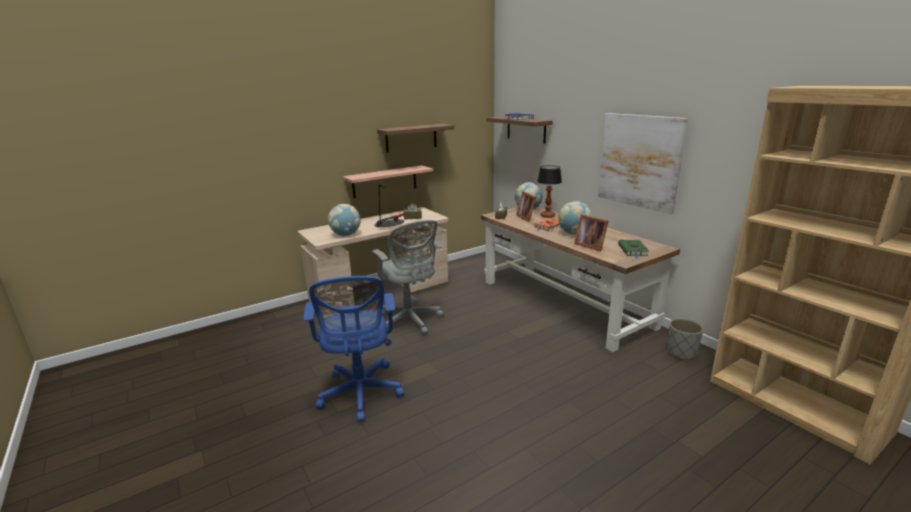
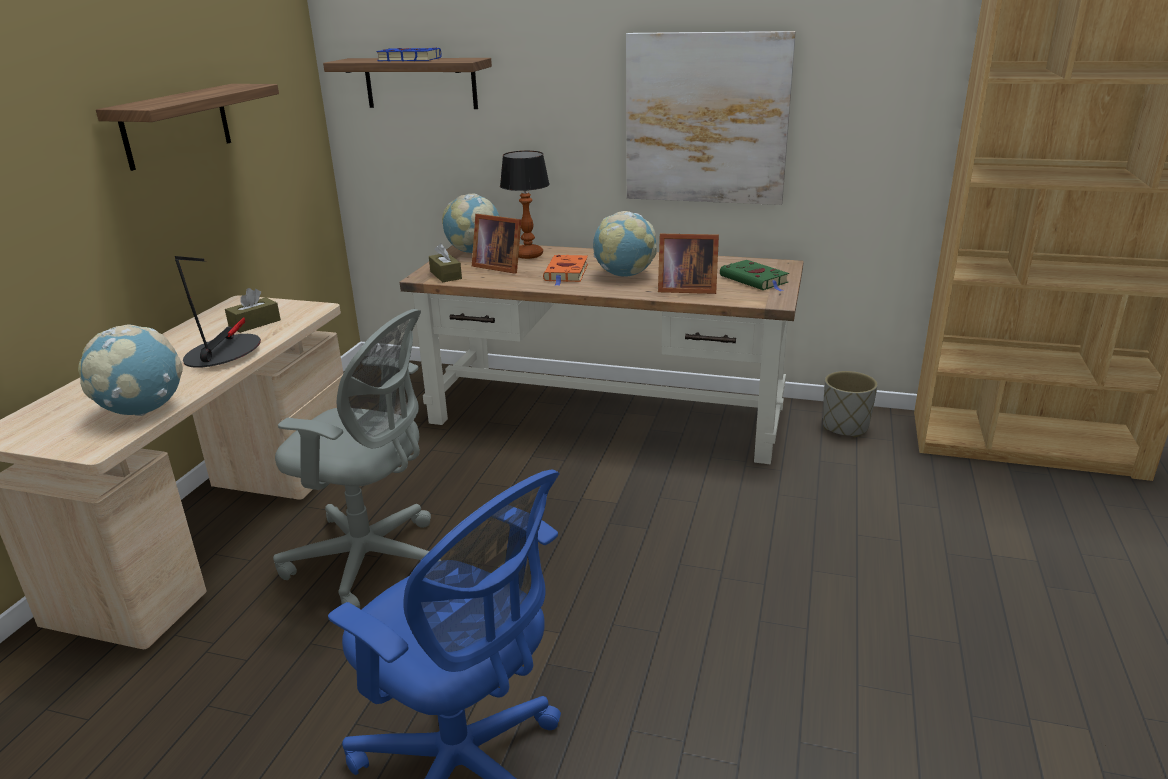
camera: 40 degrees left, 5 degrees up
shelf [343,165,433,198] -> none

